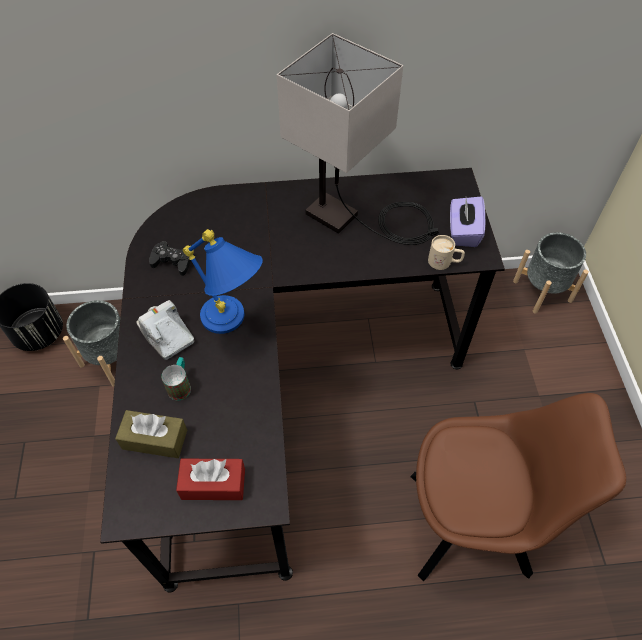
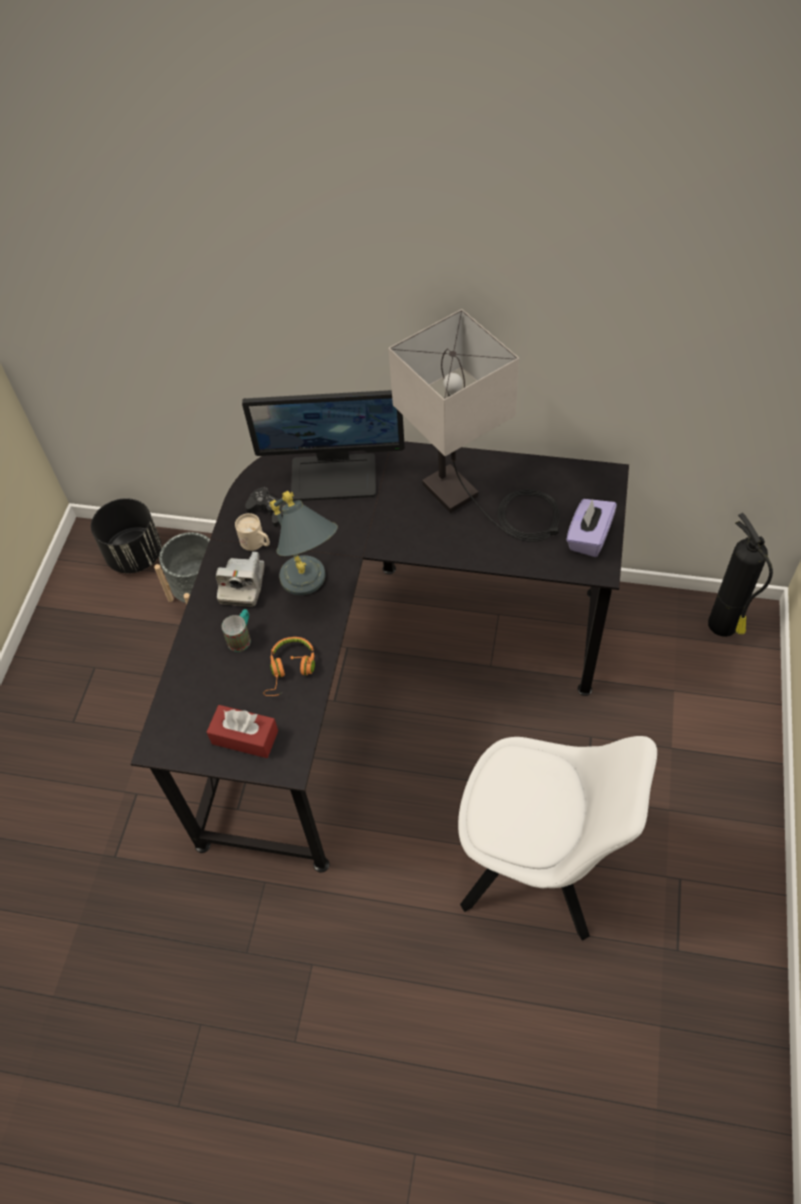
camera: 20 degrees right, 0 degrees up
brown tissue box [115,410,187,458] -> none
camera [136,300,194,360] -> camera turned 150 degrees counterclockwise [216,552,265,607]
blue table lamp [183,229,263,334] -> grey table lamp [269,491,338,595]
brown chair [410,393,626,581] -> white chair [458,736,657,941]
beige mug [428,235,465,270] -> beige mug moved to [235,513,270,551]
grey planter [513,232,589,314] -> fire extinguisher [708,513,773,637]
none -> monitor [242,390,405,501]
none -> orange headphones [263,637,315,696]

